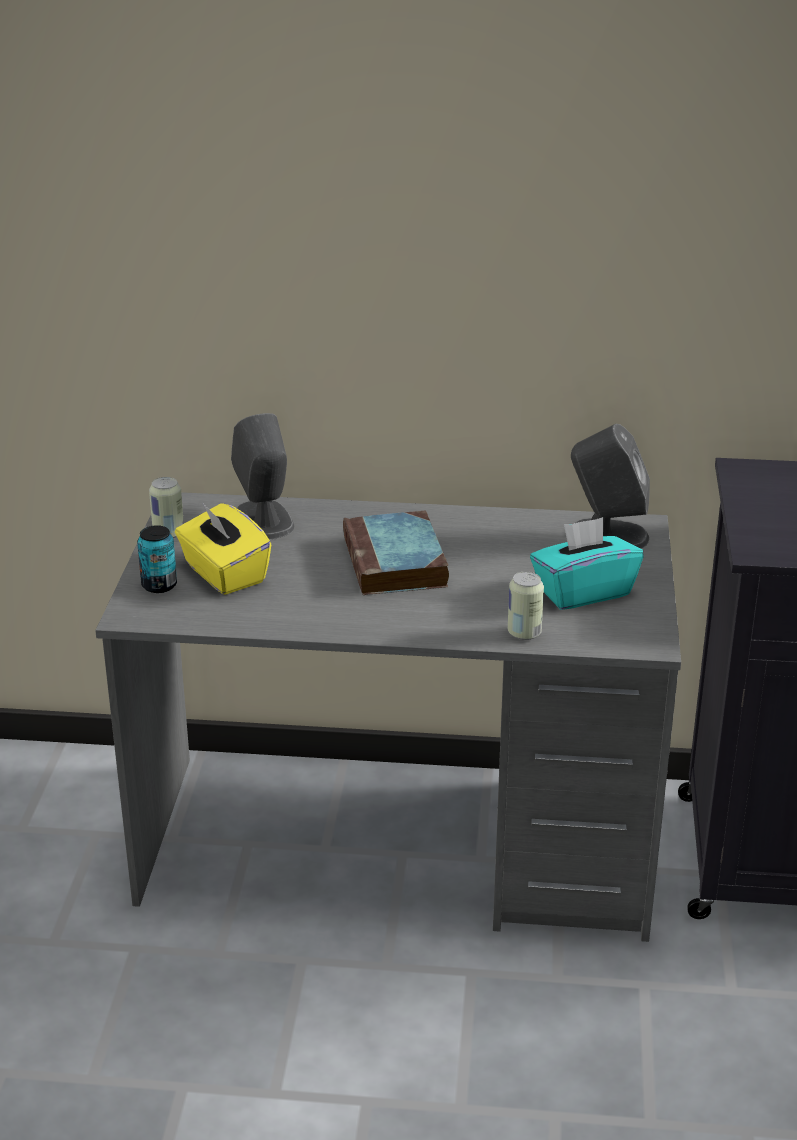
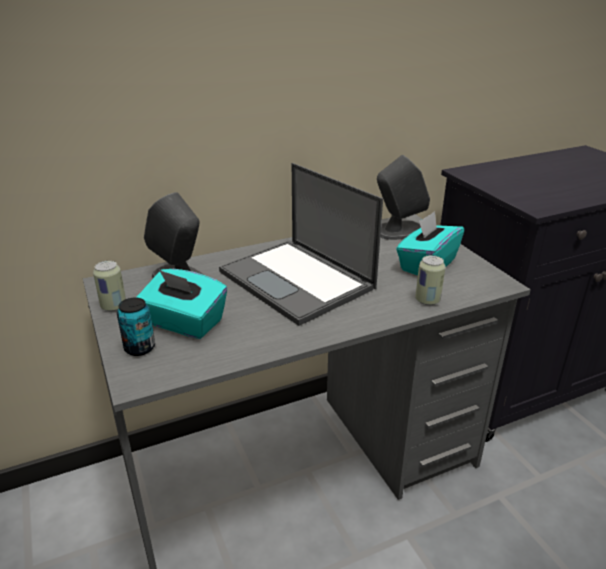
camera: 30 degrees left, 0 degrees up
yellow tissue box [175,502,271,595] -> turquoise tissue box [136,269,227,339]
book [343,511,449,595] -> laptop [219,163,383,326]

